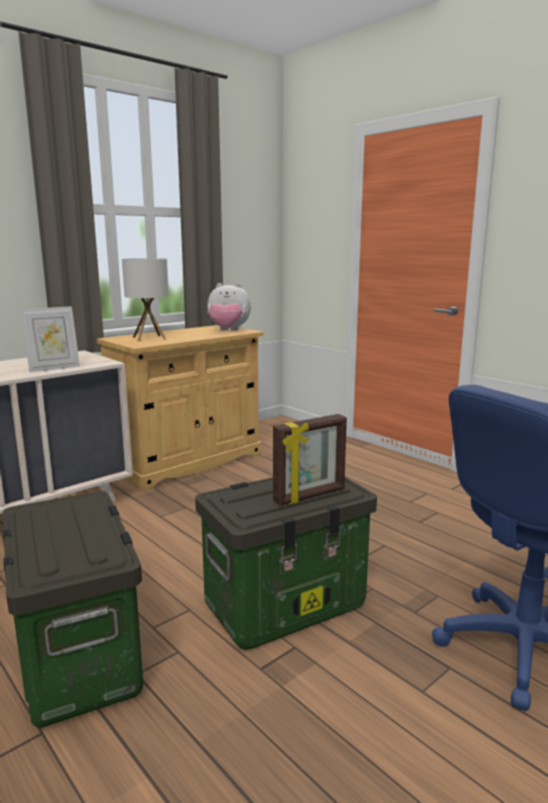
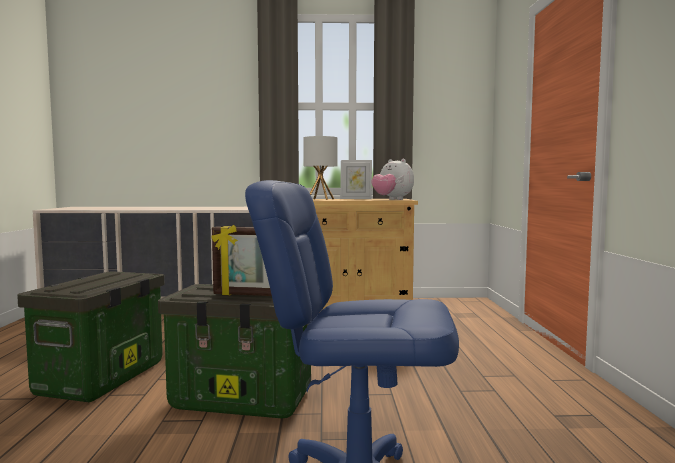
camera: 40 degrees right, 10 degrees down
picture frame [20,306,80,372] -> picture frame moved to [340,160,372,199]

